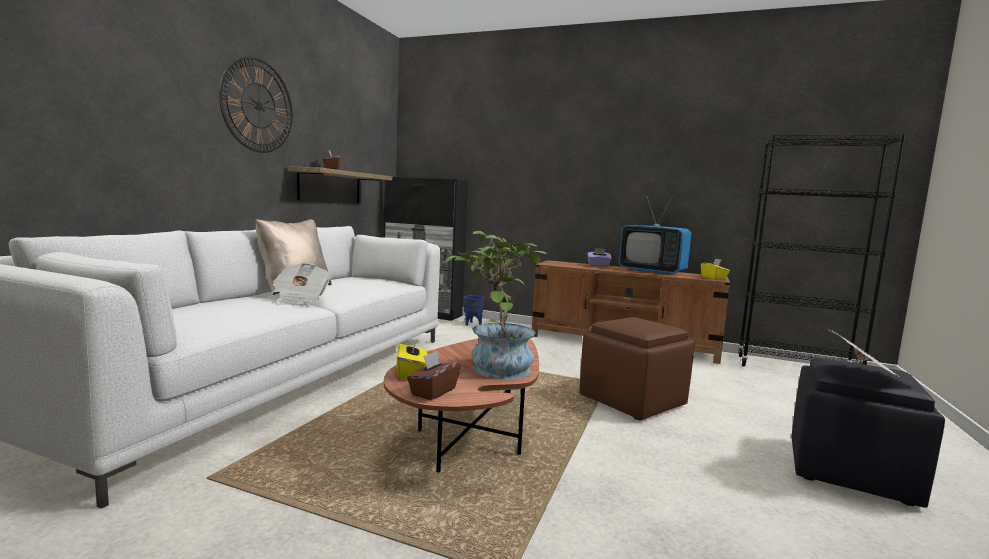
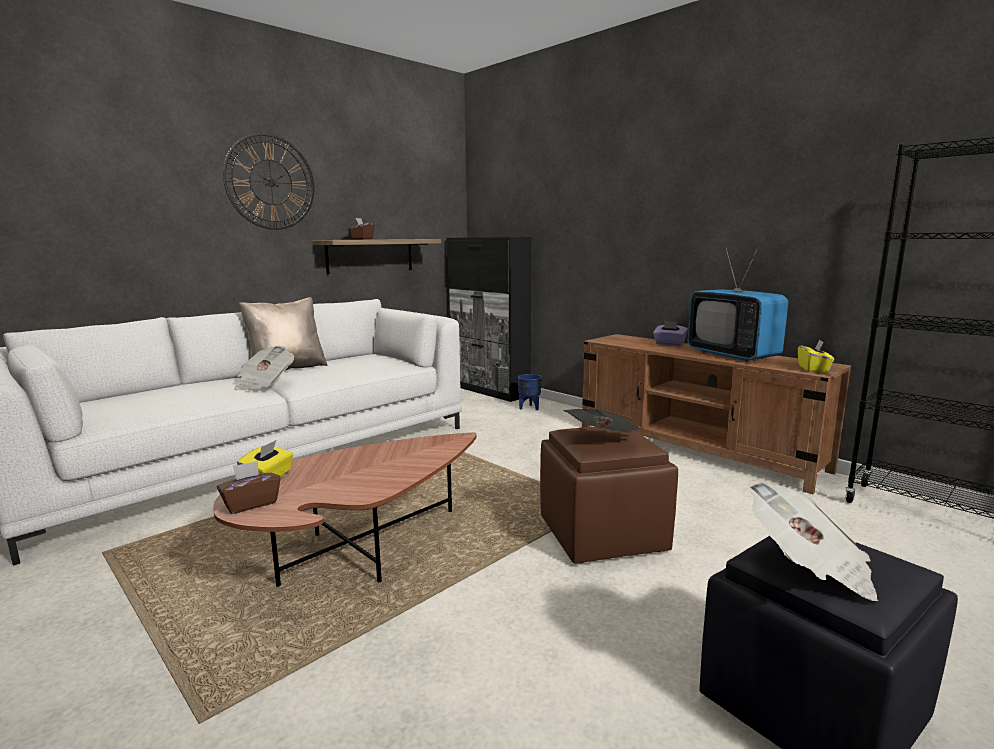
camera: 25 degrees right, 5 degrees up
potted plant [445,231,547,379] -> none
none -> newspaper [563,409,639,432]

